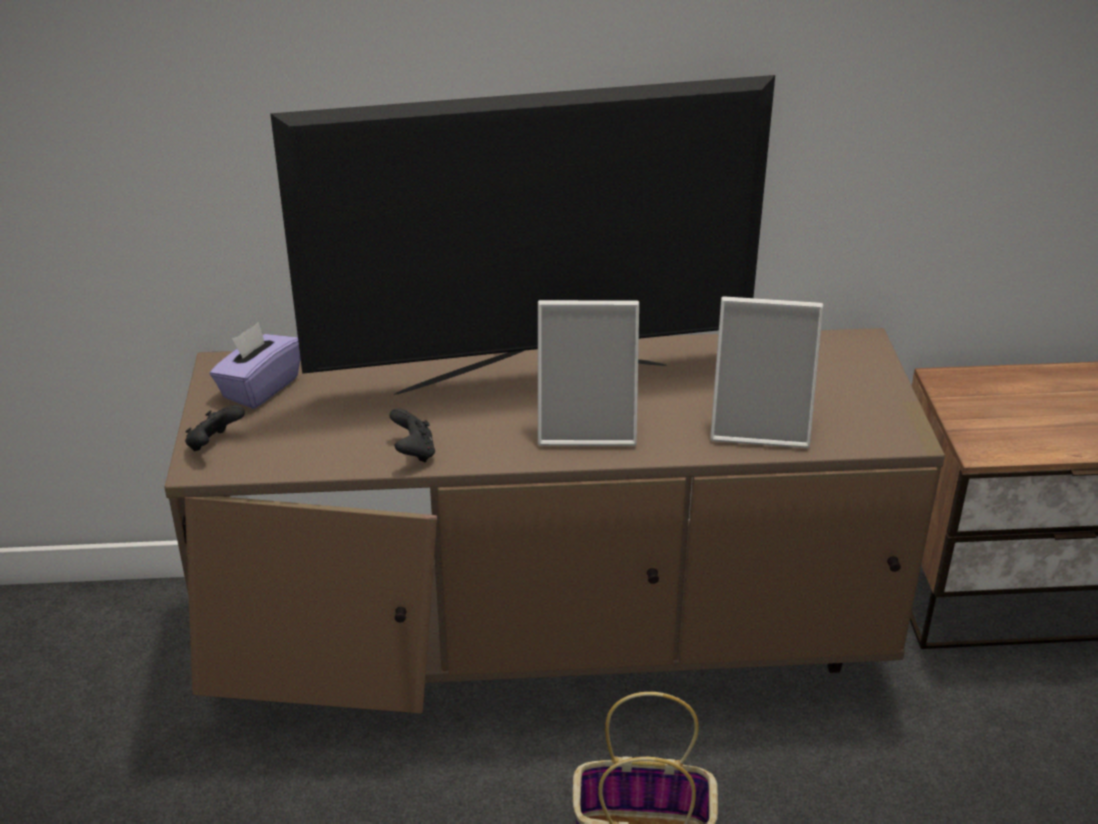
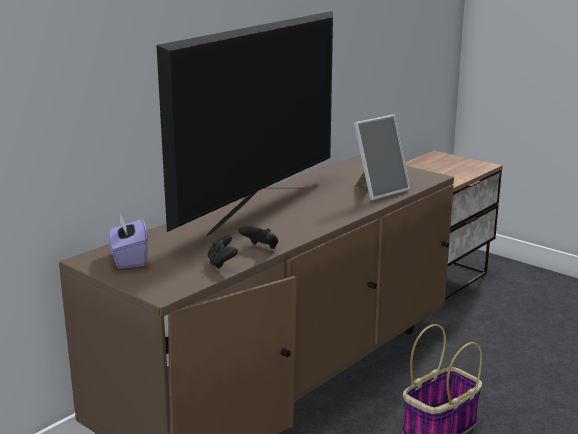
camera: 45 degrees left, 15 degrees down
black game controller [185,405,245,451] -> black game controller moved to [208,235,238,269]
picture frame [538,300,639,446] -> none

